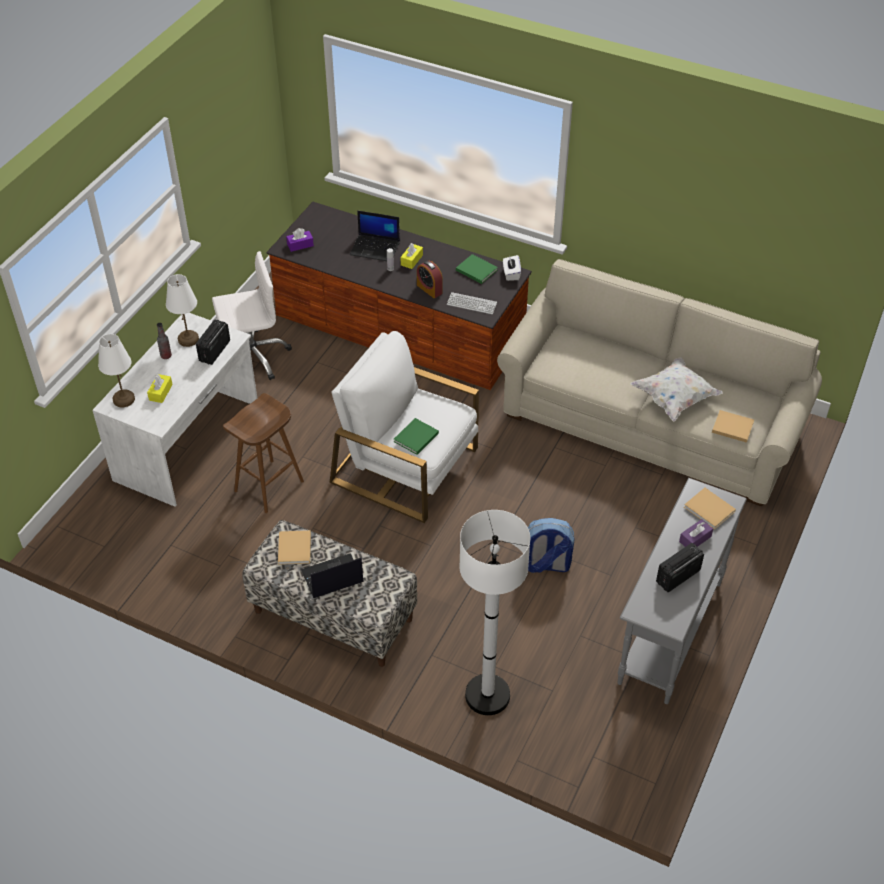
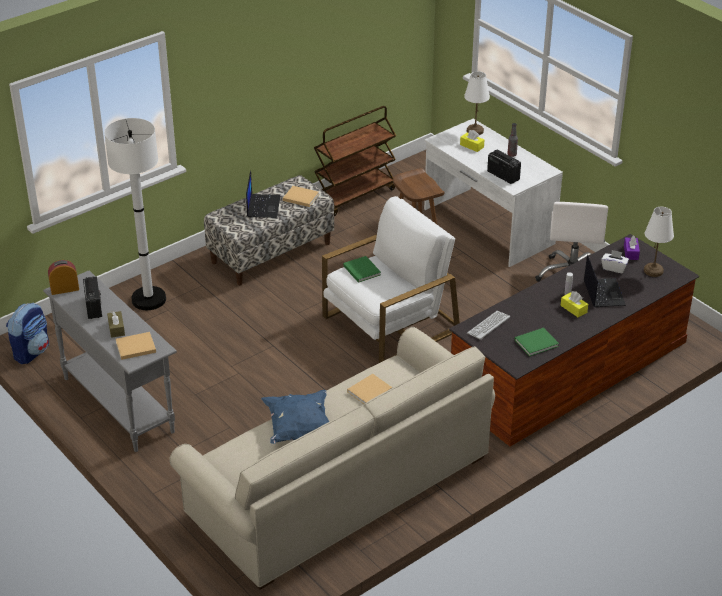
camera: 115 degrees right, 10 degrees down
white table lamp [166,274,199,347] -> white table lamp moved to [644,207,674,277]
laptop [350,211,400,261] -> laptop turned 135 degrees clockwise [584,255,626,307]
alarm clock [417,261,443,298] -> alarm clock moved to [48,260,79,295]
white tissue box [503,255,521,281] -> white tissue box moved to [601,250,629,273]
backpack [528,518,574,573] -> backpack moved to [6,303,49,364]
white pillow [630,357,723,422] -> blue pillow [261,390,329,444]
purple tissue box [679,519,713,547] -> brown tissue box [107,311,125,338]
beige book [712,410,754,443] -> beige book moved to [347,374,392,404]
none -> brown cart [314,106,396,216]

